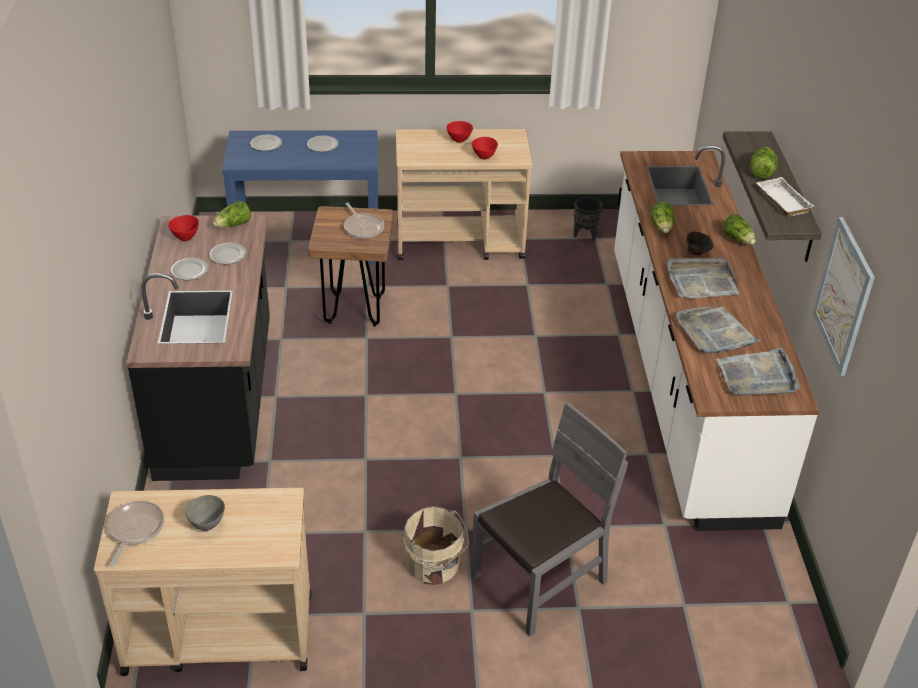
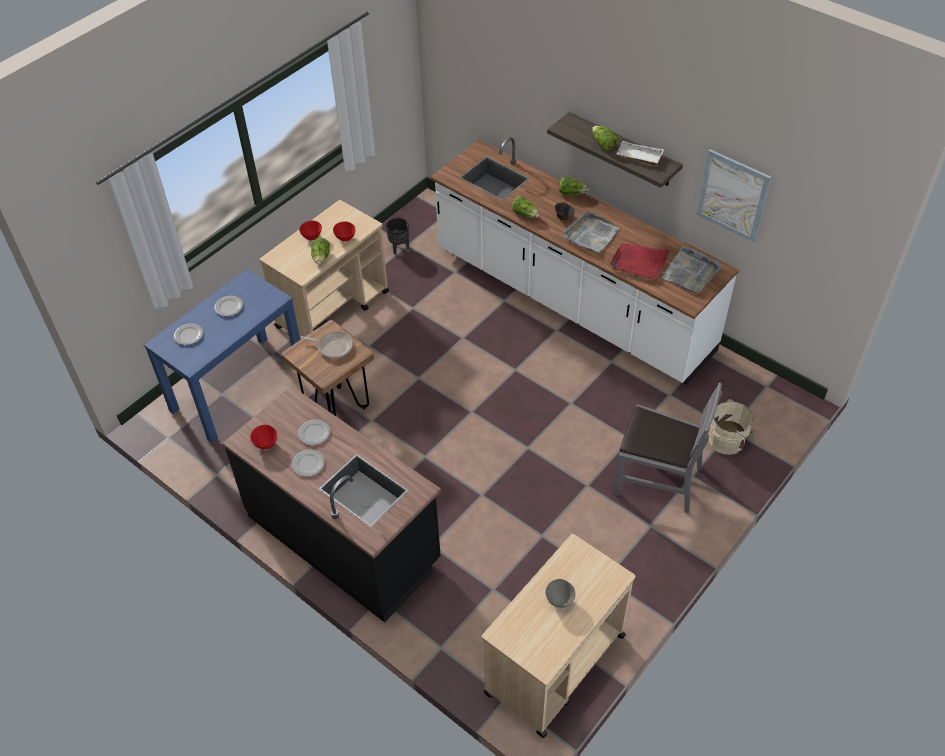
camera: 45 degrees left, 10 degrees up
frying pan [107,500,165,566] -> none
lettuce [213,201,251,227] -> lettuce moved to [311,238,330,265]
beige bucket [403,506,469,585] -> beige bucket moved to [709,399,753,455]
grey chair [471,402,628,637] -> grey chair turned 105 degrees clockwise [613,383,722,513]
grey tray [675,306,761,354] -> red tray [610,243,670,279]

